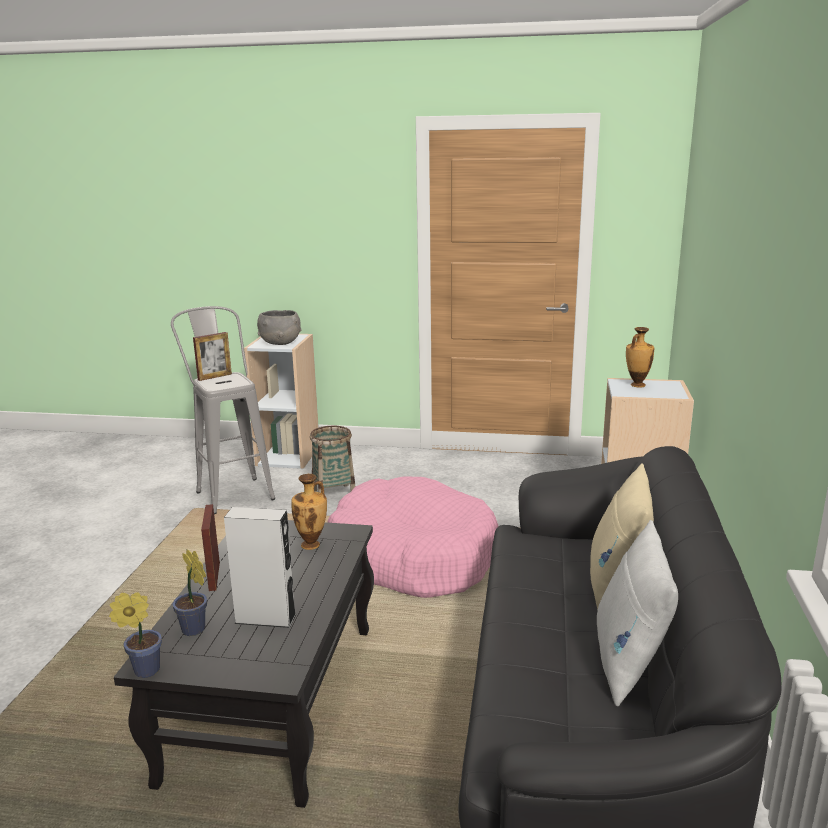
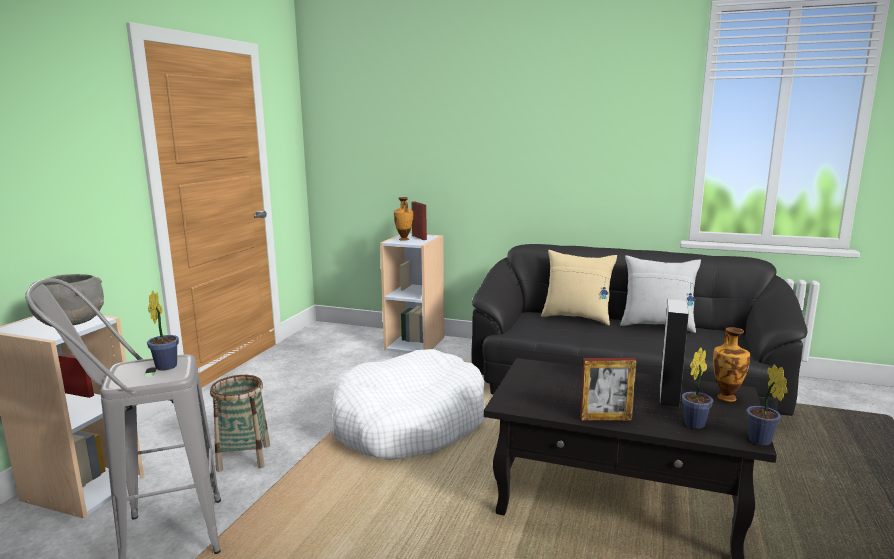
camera: 80 degrees left, 5 degrees down
picture frame [193,332,232,381] -> picture frame moved to [411,201,427,240]
vase [291,474,327,550] -> vase moved to [713,327,750,402]
pink dog bed [327,476,498,598] -> white dog bed [333,349,485,460]
none -> potted plant [147,290,179,370]

